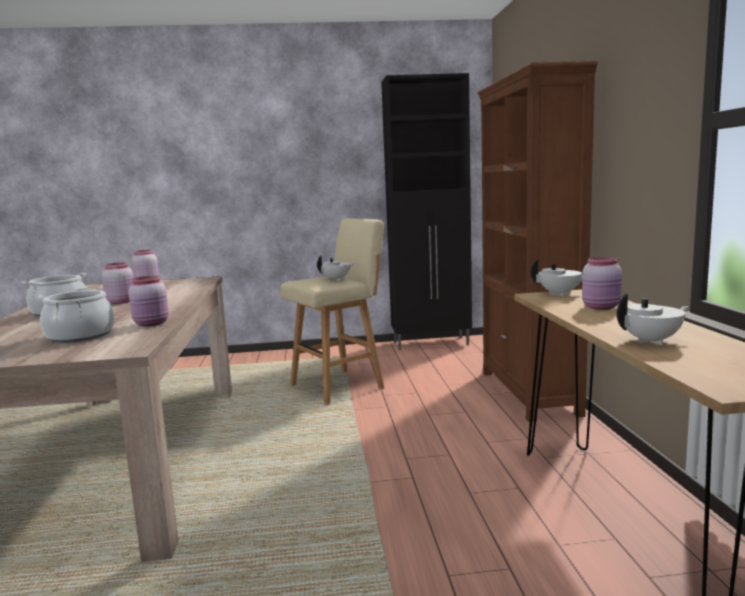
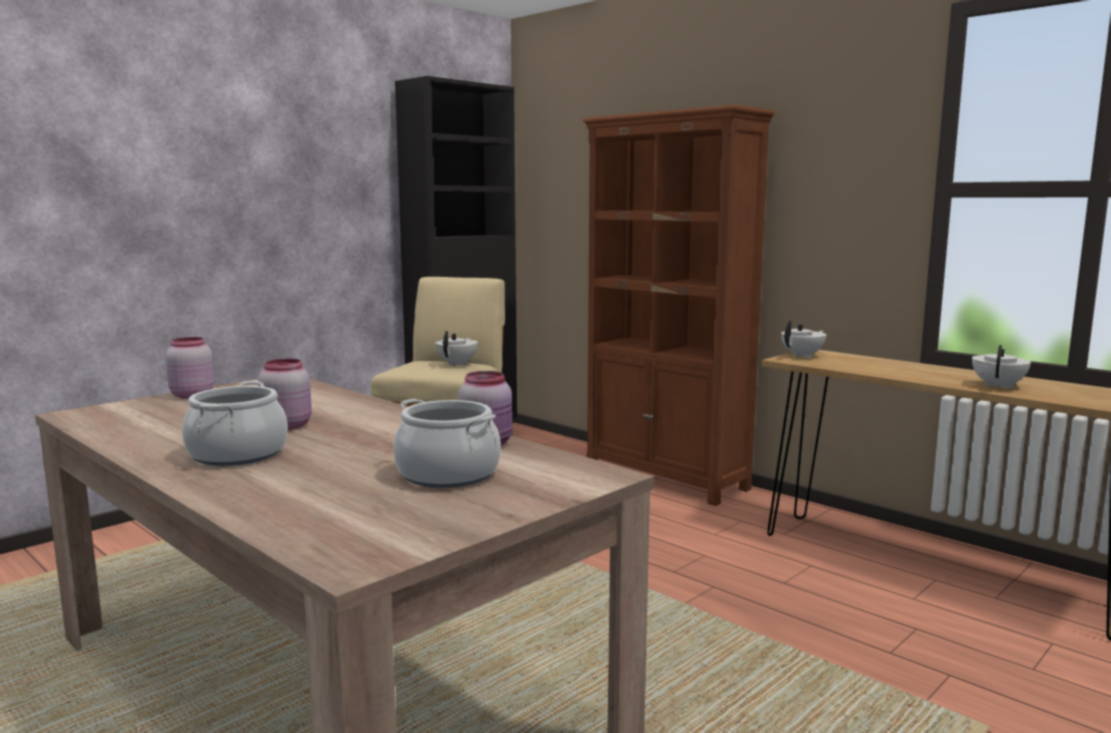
camera: 40 degrees left, 0 degrees up
pink jar [582,257,622,310] -> none

